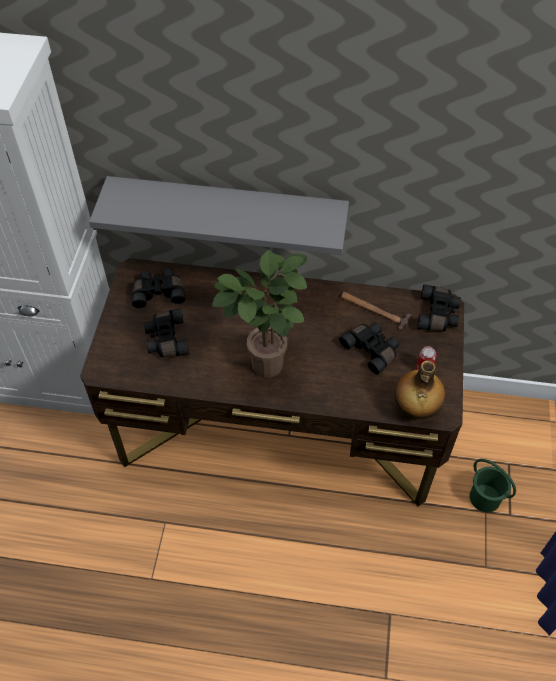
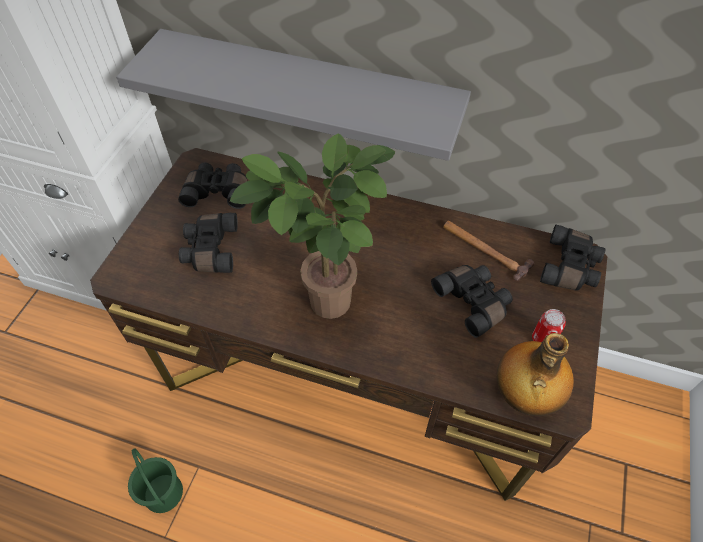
camera: 10 degrees right, 0 degrees up
green bucket [470,459,516,512] -> green bucket moved to [128,448,183,513]

